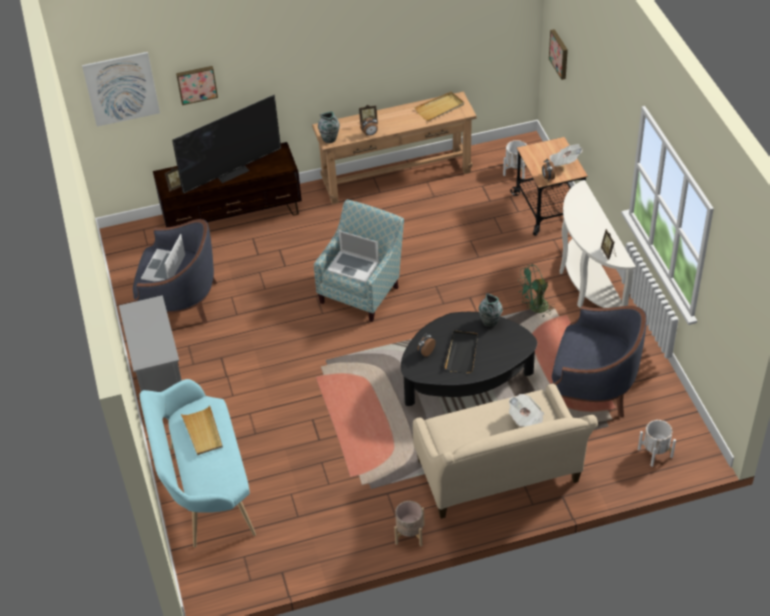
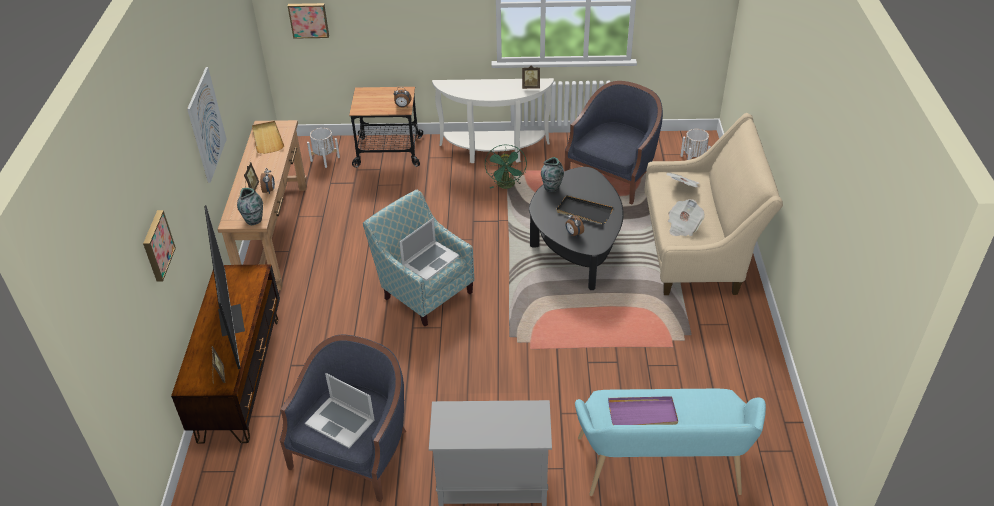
camera: 75 degrees left, 5 degrees down
picture [82,52,160,127] -> picture moved to [187,67,227,183]
beige tray [181,405,223,455] -> purple tray [608,396,678,425]
beige planter [394,501,425,546] -> none
newspaper [550,144,583,167] -> newspaper moved to [668,199,705,236]

